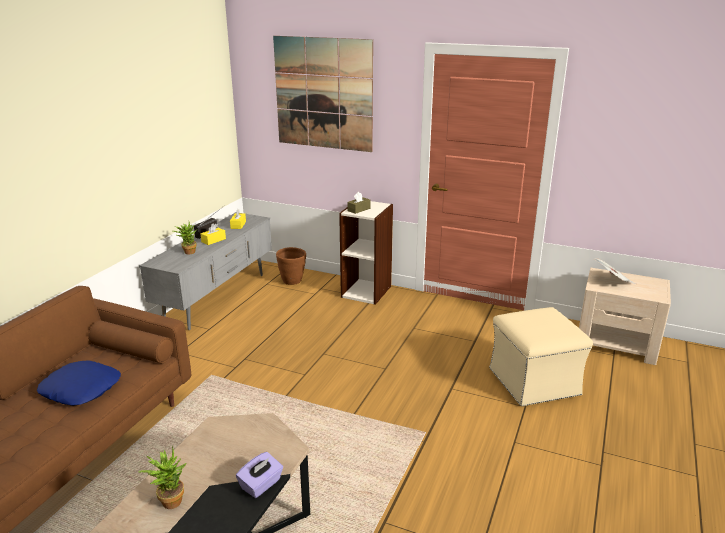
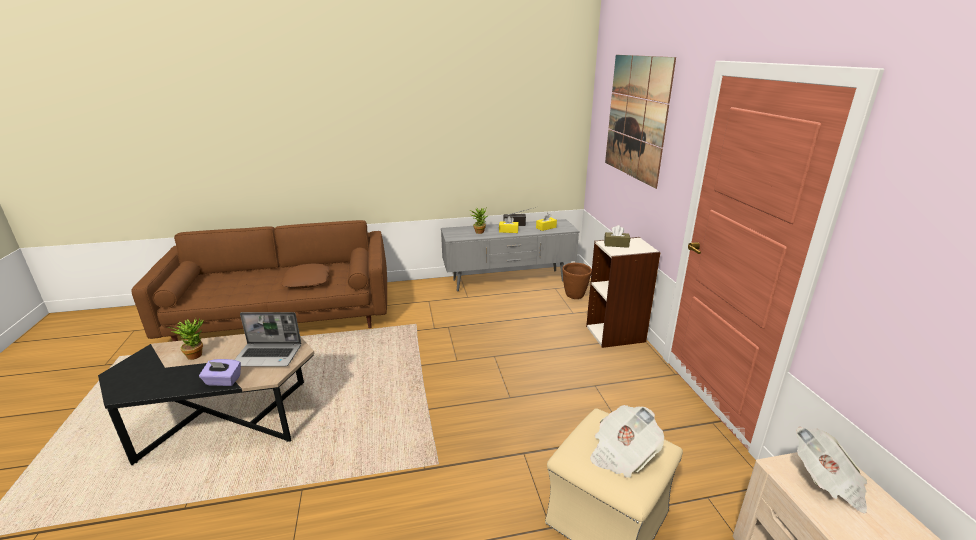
camera: 55 degrees right, 0 degrees up
blue pillow [37,360,121,406] -> brown pillow [282,263,329,289]
none -> laptop [234,312,301,367]
none -> newspaper [590,405,664,478]

